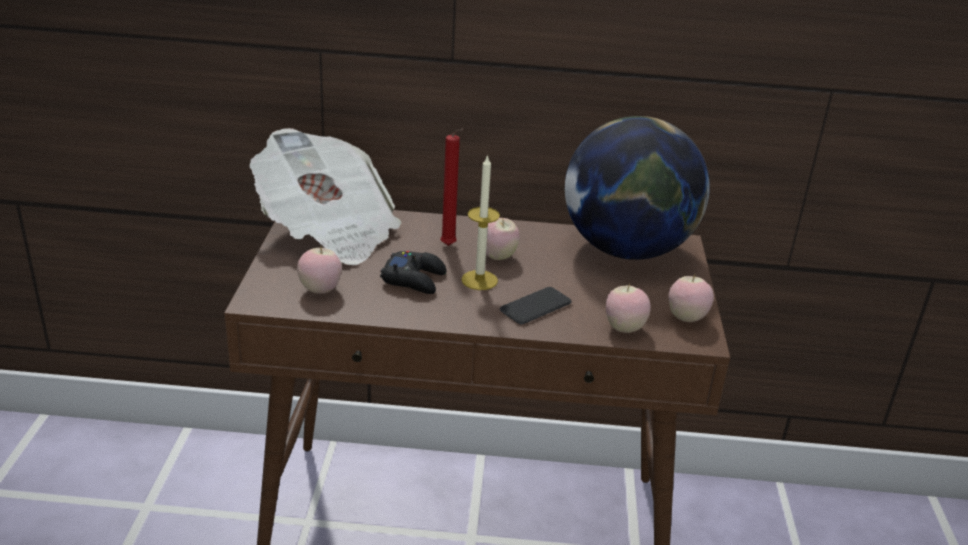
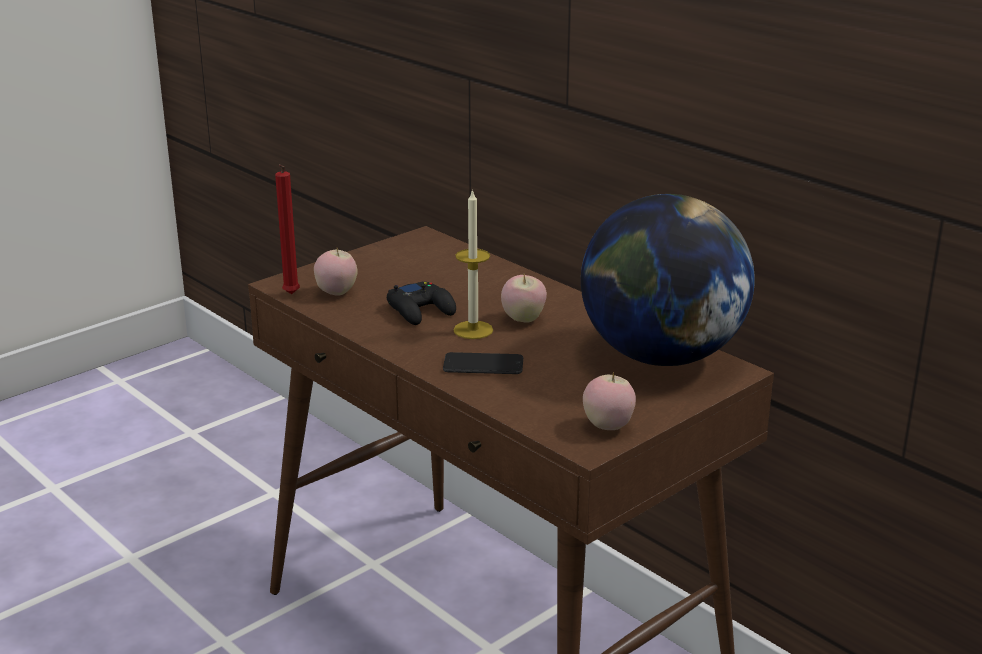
camera: 45 degrees right, 5 degrees down
newspaper [250,128,401,265] -> none
red candle [440,129,463,246] -> red candle moved to [275,164,300,294]
apple [606,284,651,333] -> none

